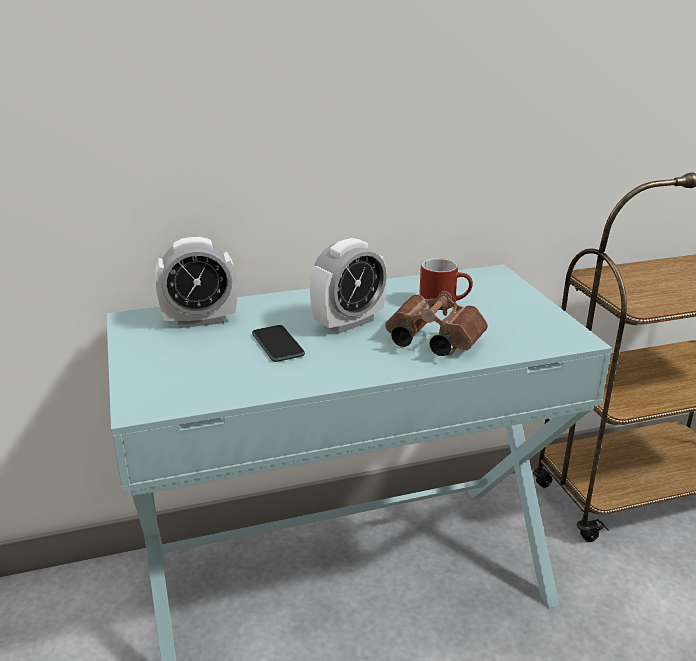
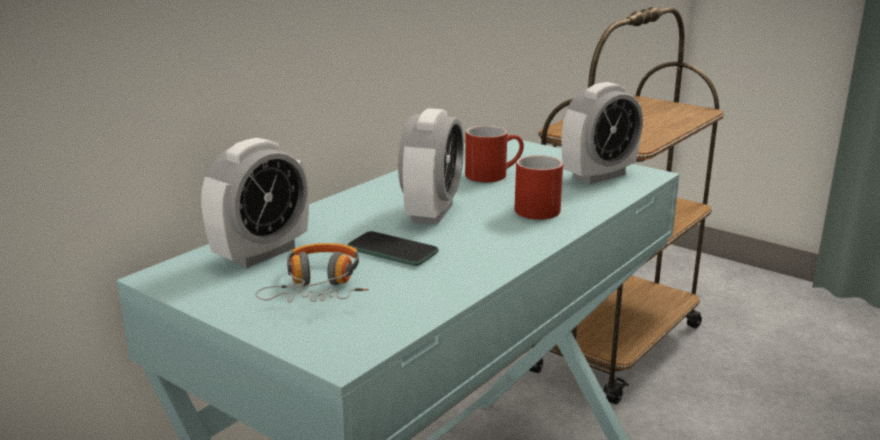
camera: 35 degrees left, 5 degrees down
brown binoculars [385,291,488,356] -> red mug [515,155,563,220]
none -> headphones [255,243,369,303]
none -> alarm clock [562,82,643,184]

